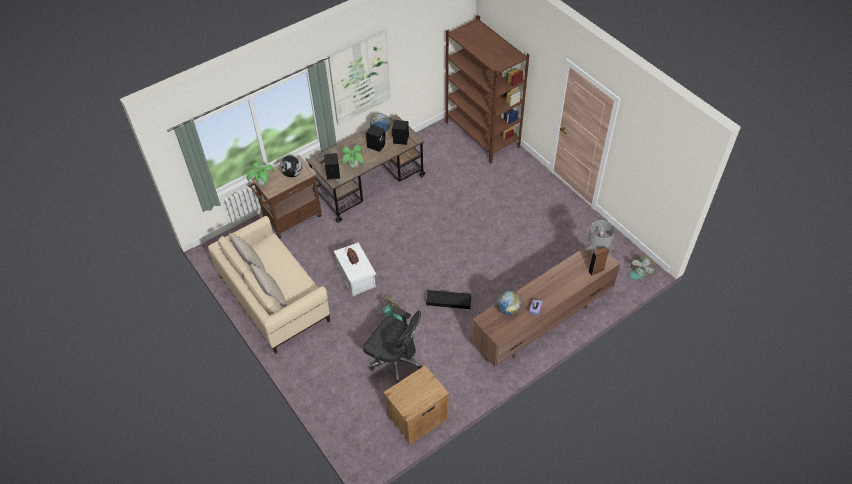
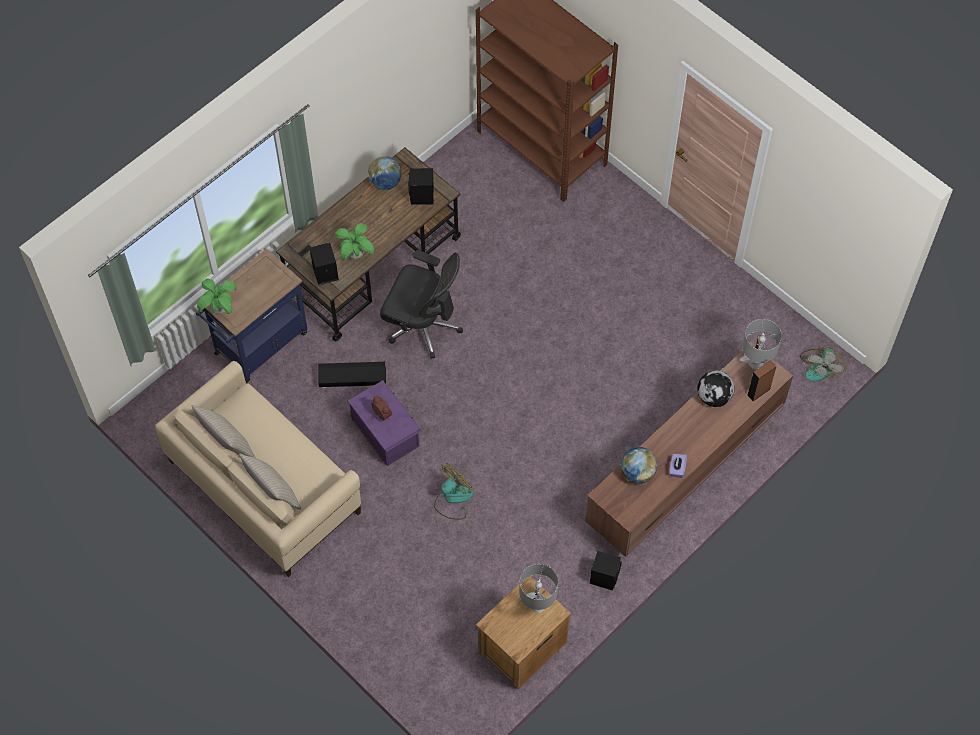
camera: 10 degrees left, 10 degrees up
brown cart [249,155,322,239] -> blue cart [196,248,307,383]
globe [280,155,303,177] -> globe moved to [698,370,734,407]
picture [328,30,391,125] -> none
white storage box [334,243,376,296] -> purple storage box [348,380,422,466]
office chair [363,306,423,383] -> office chair moved to [380,250,463,359]
black speaker [366,125,386,152] -> black speaker moved to [590,551,622,591]
black storage box [426,290,472,309] -> black storage box moved to [318,362,386,388]
none -> grey table lamp [519,564,558,613]

